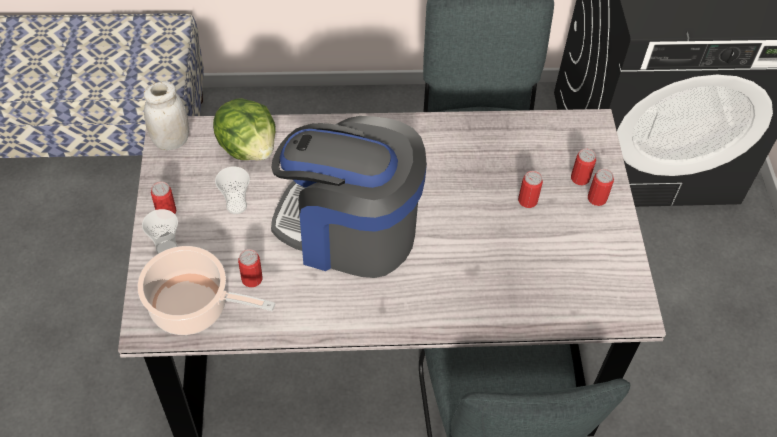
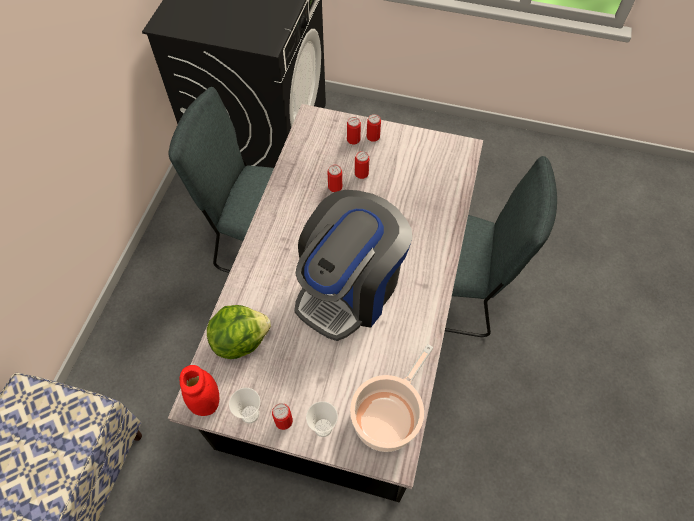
camera: 70 degrees left, 5 degrees up
white jar [144,81,189,151] -> red jar [180,365,219,416]
cup [215,167,250,214] -> cup moved to [229,388,260,423]
can [238,249,263,287] -> can moved to [327,165,342,192]

